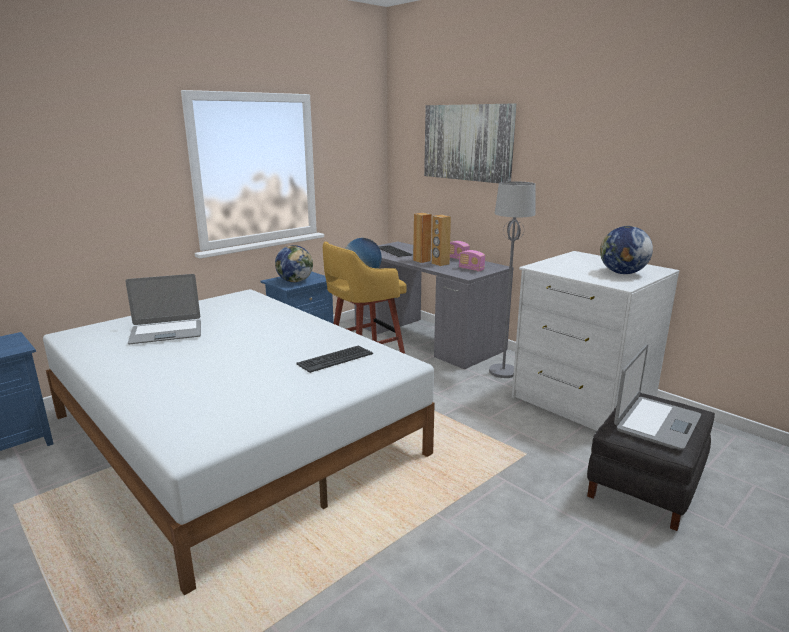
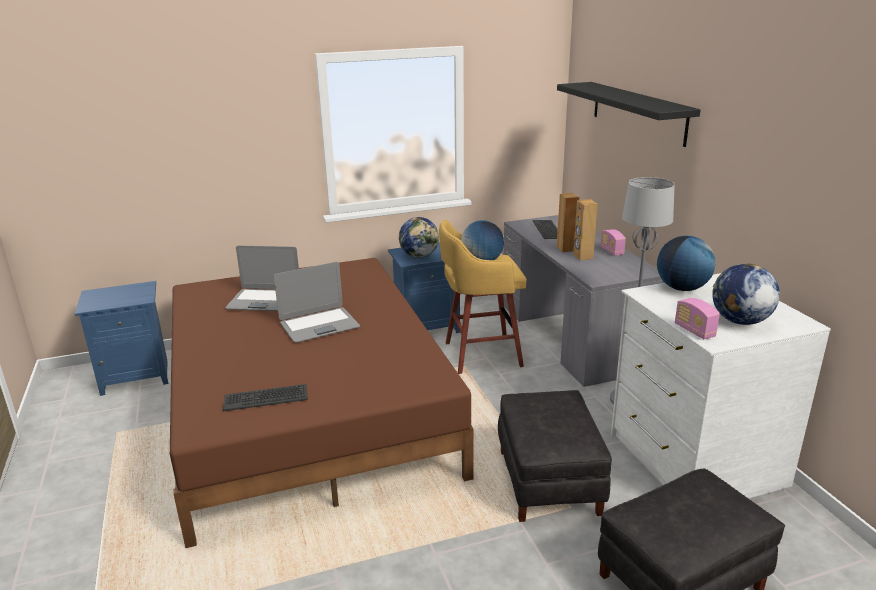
camera: 25 degrees right, 5 degrees up
white bed [43,289,435,595] -> brown bed [170,258,474,548]
keyboard [296,345,373,373] -> keyboard moved to [223,384,308,411]
picture [424,103,516,183] -> black shelf [557,82,701,147]
radio [459,250,485,271] -> radio moved to [675,298,720,339]
laptop [614,344,701,450] -> laptop moved to [274,262,360,343]
none -> black ottoman [498,390,612,522]
none -> globe [657,236,715,291]

